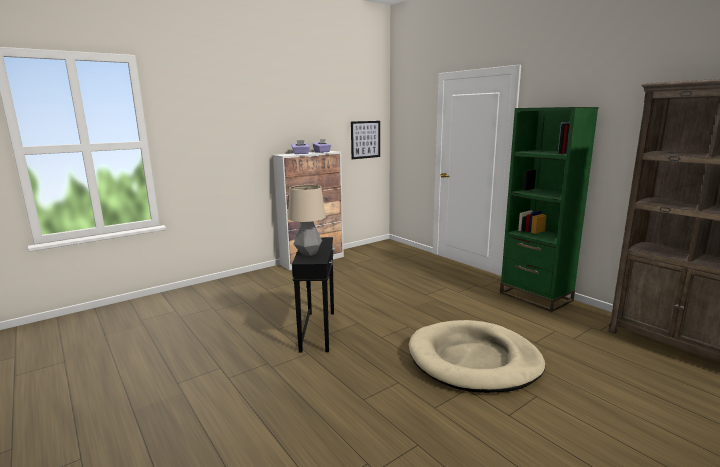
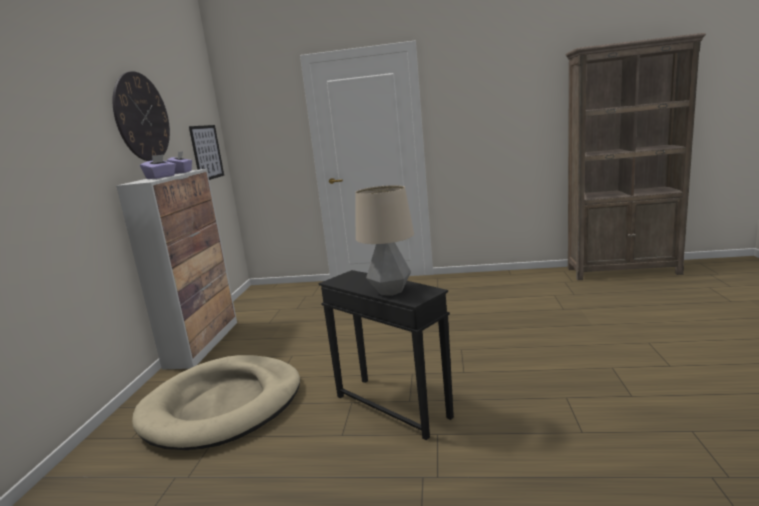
camera: 45 degrees left, 0 degrees up
beige dog bed [409,320,545,393] -> beige dog bed moved to [132,355,300,450]
green bookcase [500,107,598,312] -> none
none -> wall clock [112,71,170,161]

